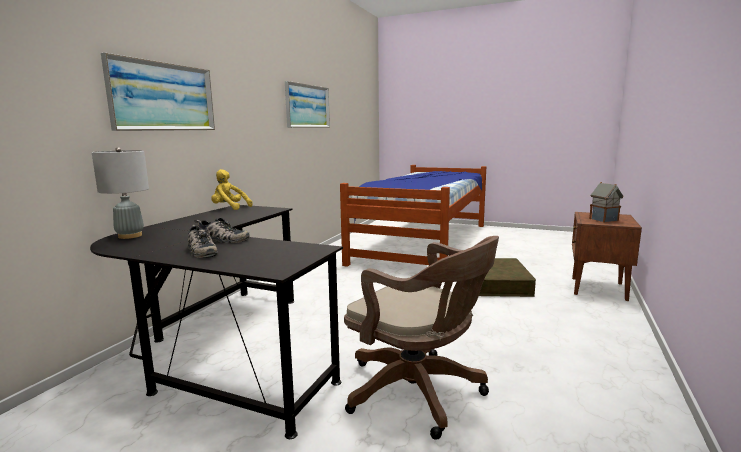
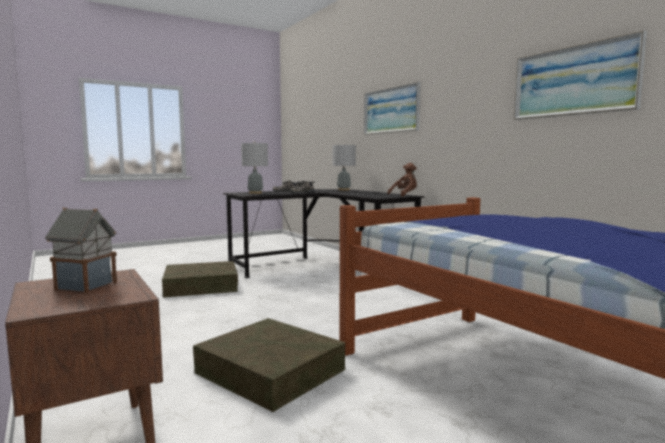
camera: 125 degrees right, 5 degrees down
yellow plush toy [211,169,252,210] -> brown plush toy [387,163,417,197]
brown office chair [344,236,499,440] -> brown storage box [162,261,238,298]
none -> grey table lamp [241,141,268,194]

